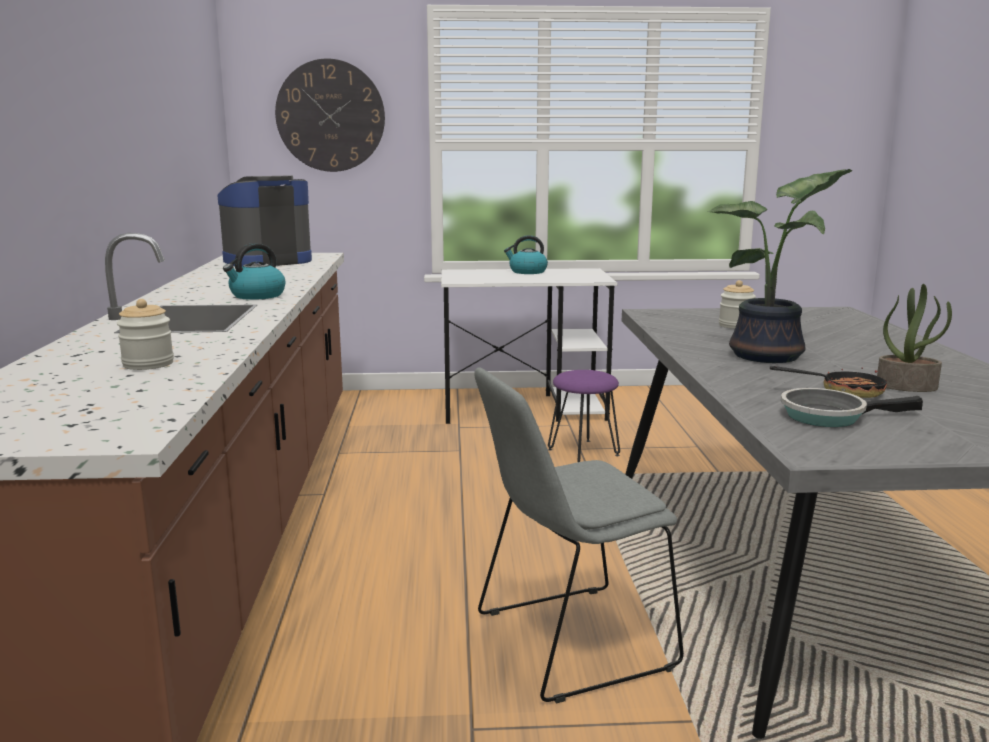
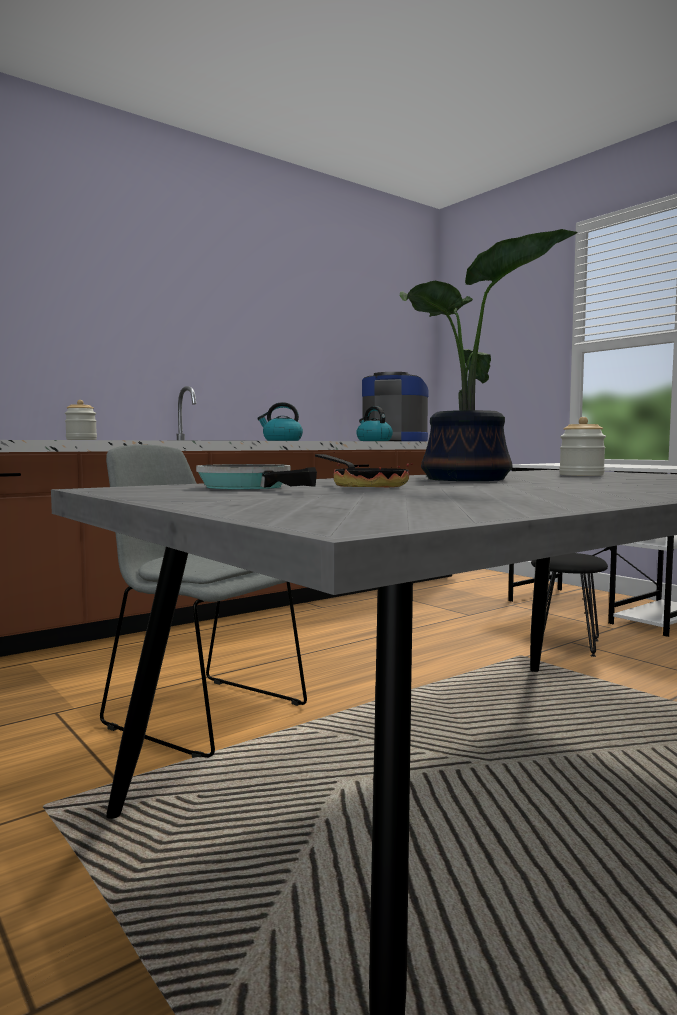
camera: 55 degrees right, 10 degrees down
wall clock [275,59,385,172] -> none
kettle [504,235,548,274] -> kettle moved to [356,406,393,441]
purple stool [548,370,620,462] -> black stool [531,553,608,657]
potted plant [877,284,952,392] -> none

